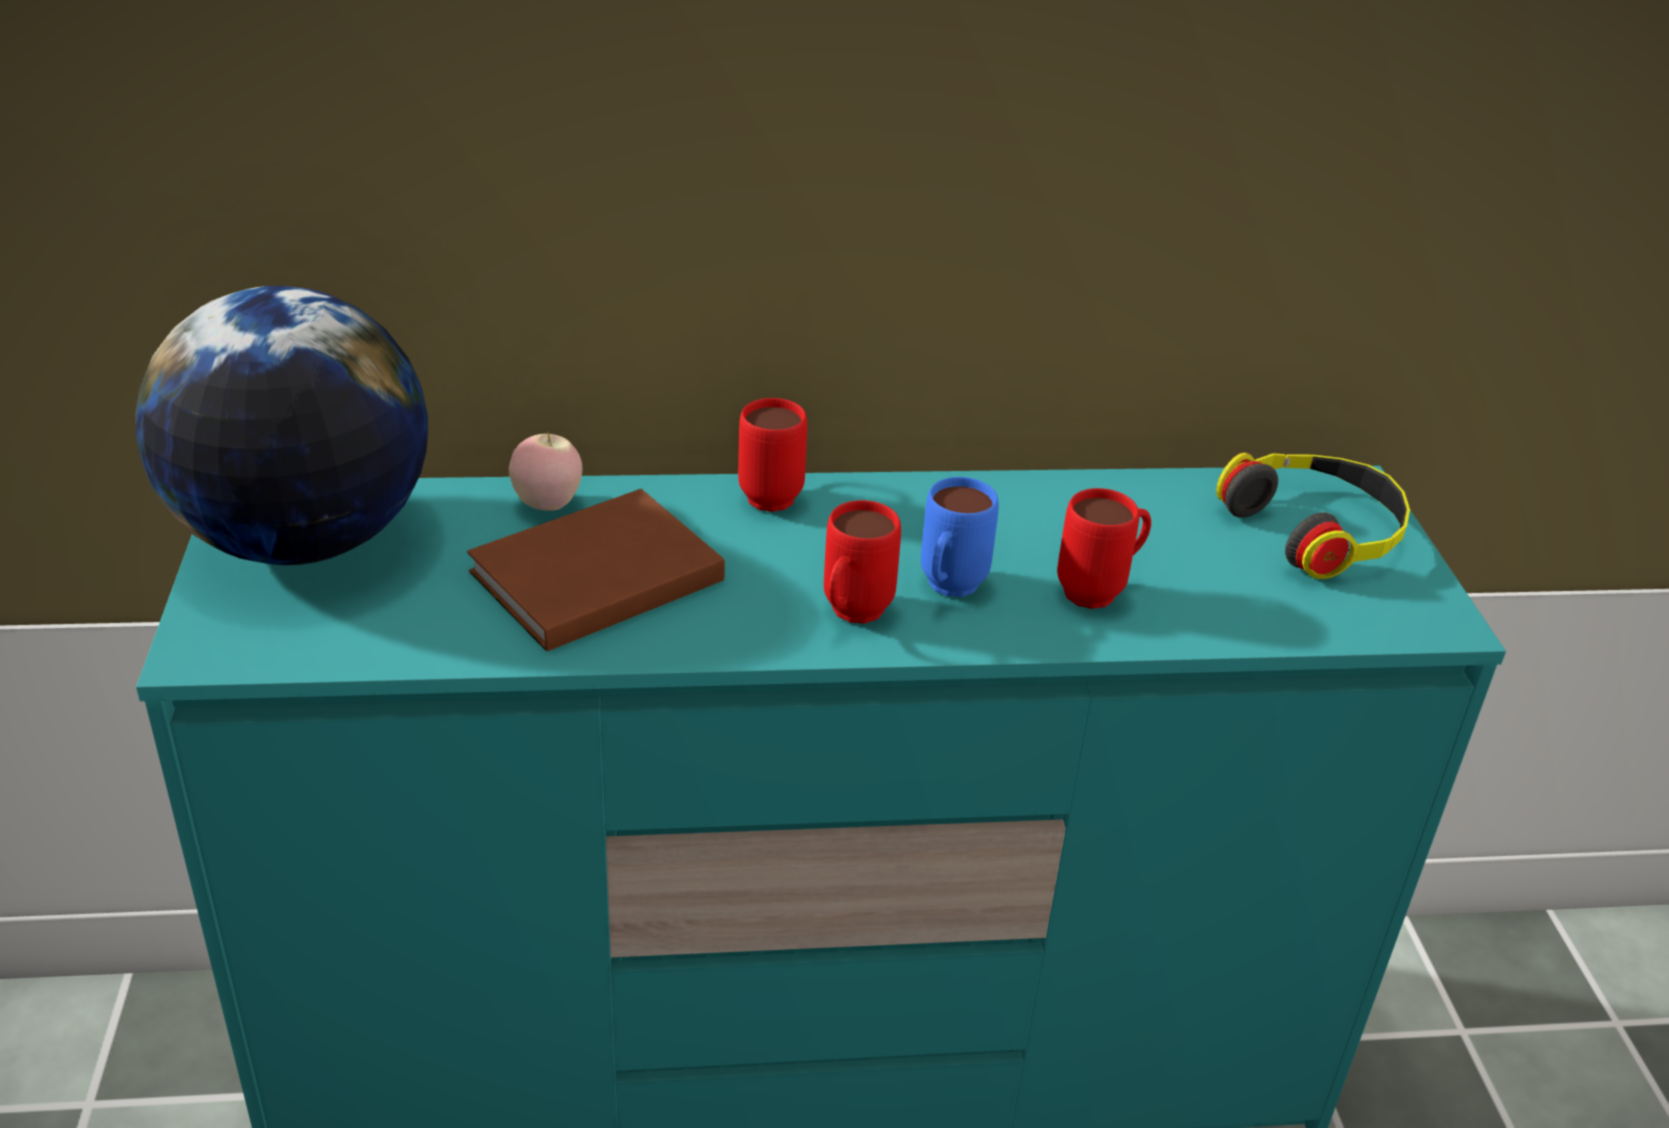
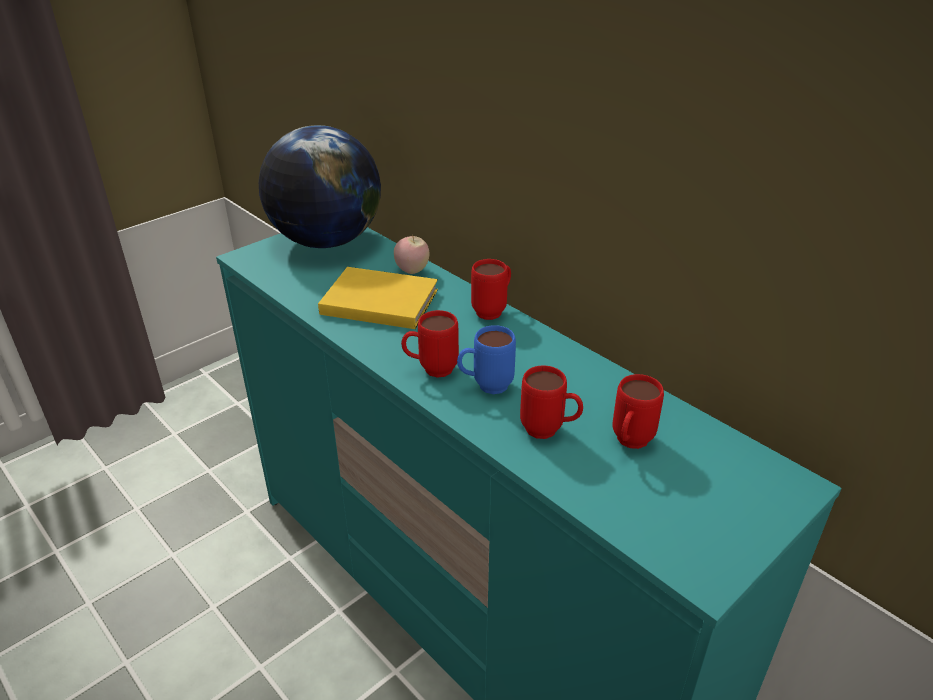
camera: 55 degrees right, 0 degrees up
brown book [467,489,725,651] -> yellow book [318,267,438,329]
headphones [1216,452,1410,579] -> none
none -> red mug [613,374,664,449]

